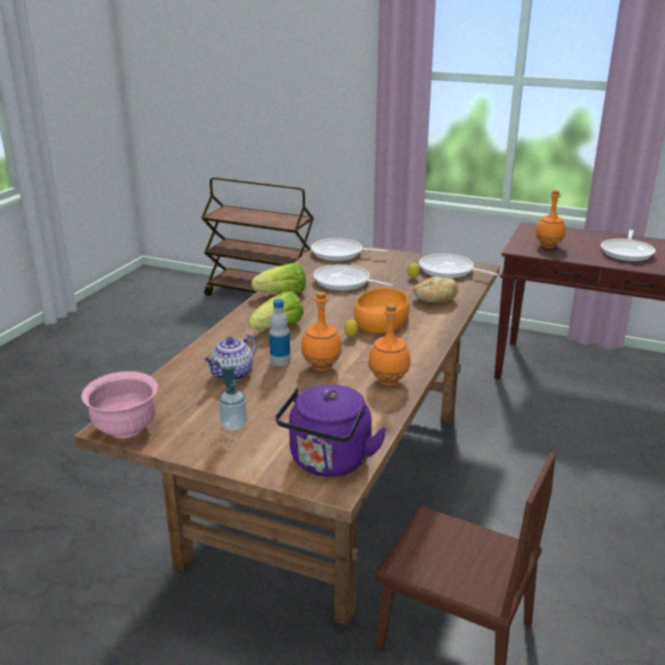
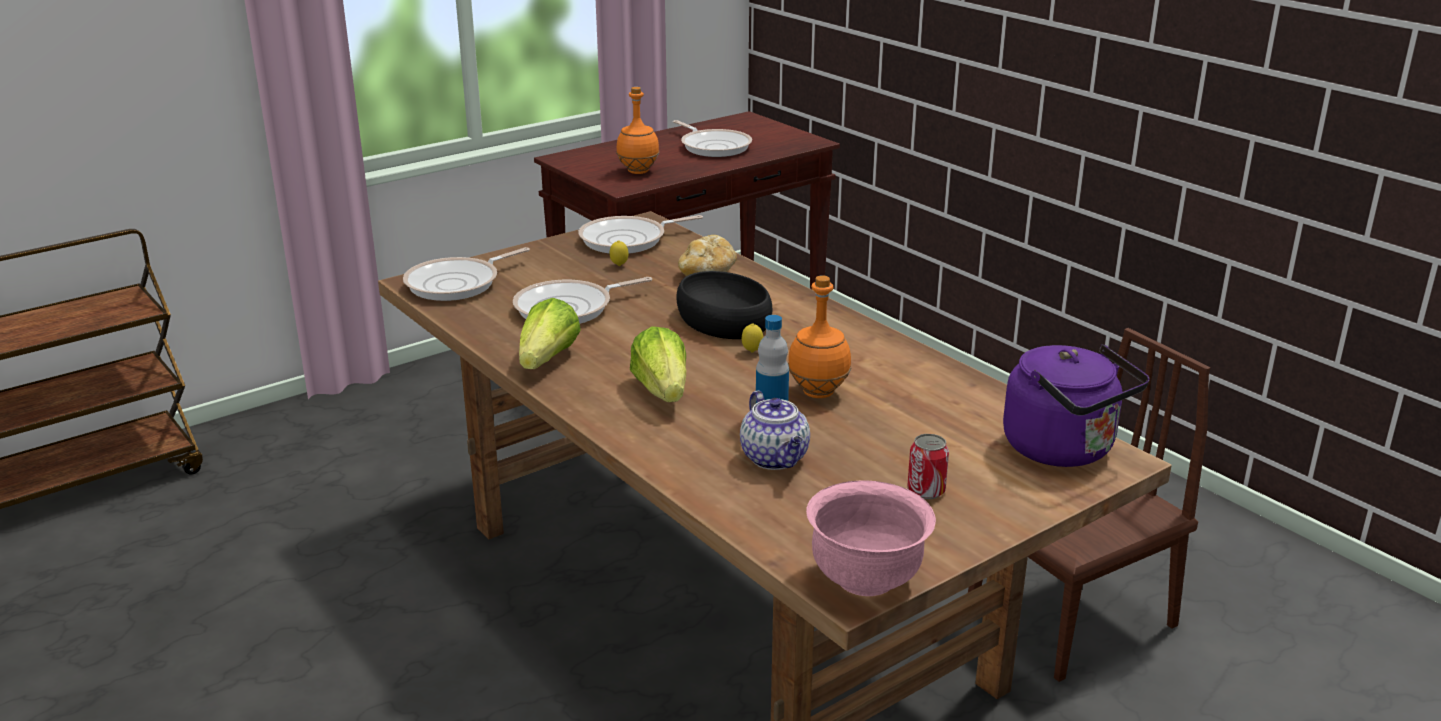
camera: 60 degrees left, 0 degrees up
soap dispenser [219,366,247,431] -> can [907,434,949,499]
orange bowl [354,288,410,334] -> black bowl [676,271,772,339]
orange bottle [368,304,411,385] -> none

